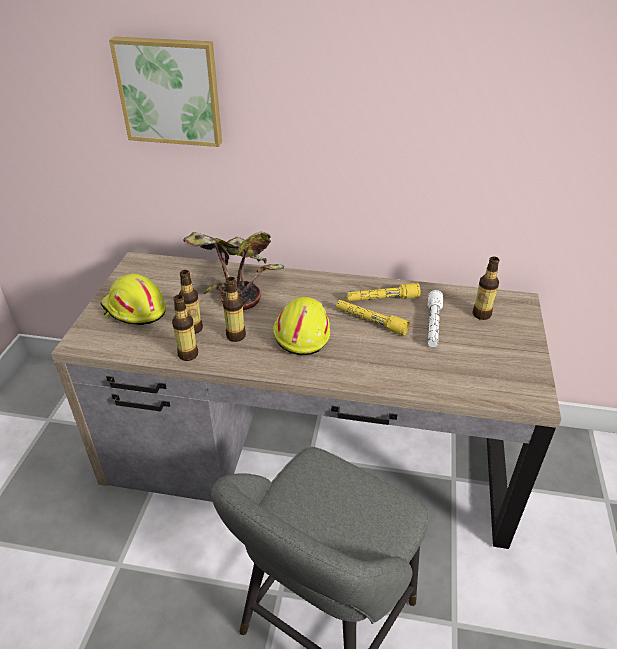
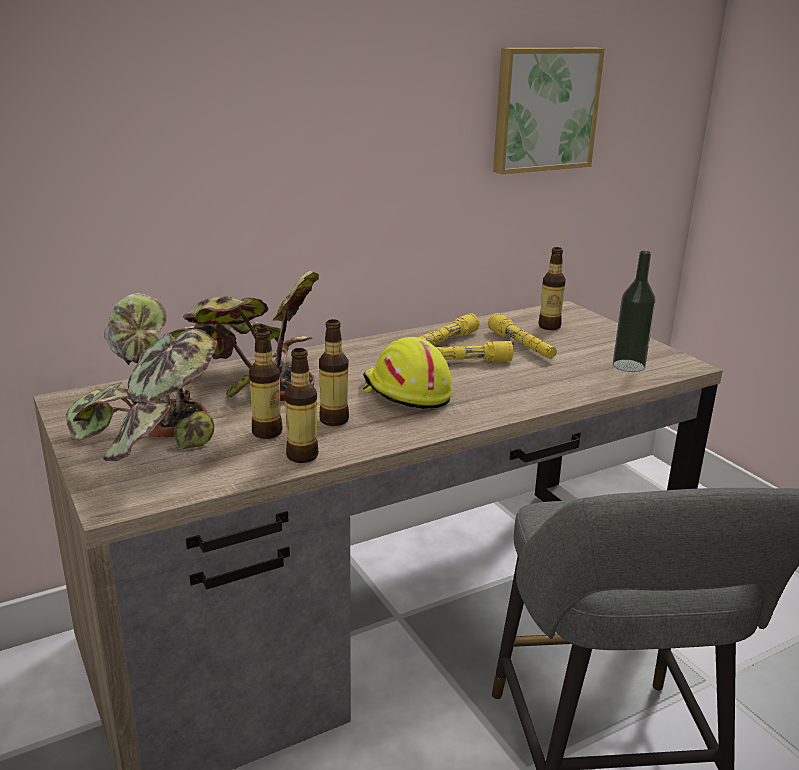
camera: 40 degrees left, 15 degrees down
yellow hard hat [101,274,166,325] -> potted plant [65,293,217,462]
picture [109,36,222,147] -> picture moved to [493,48,605,174]
white flashlight [428,290,443,347] -> yellow flashlight [488,313,557,359]
none -> bottle [613,251,656,372]

